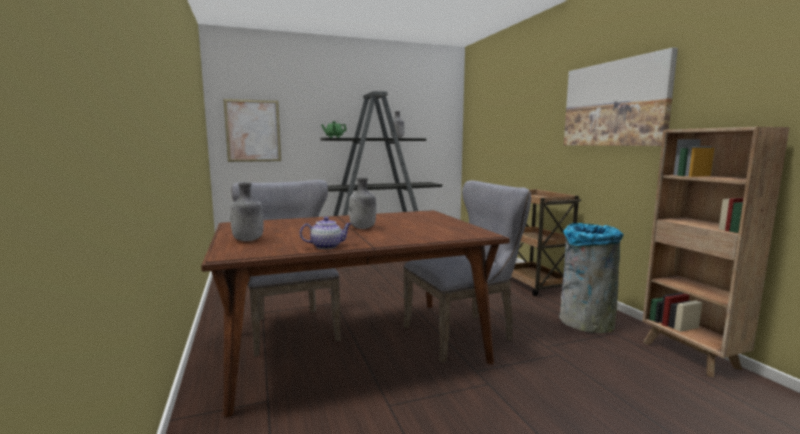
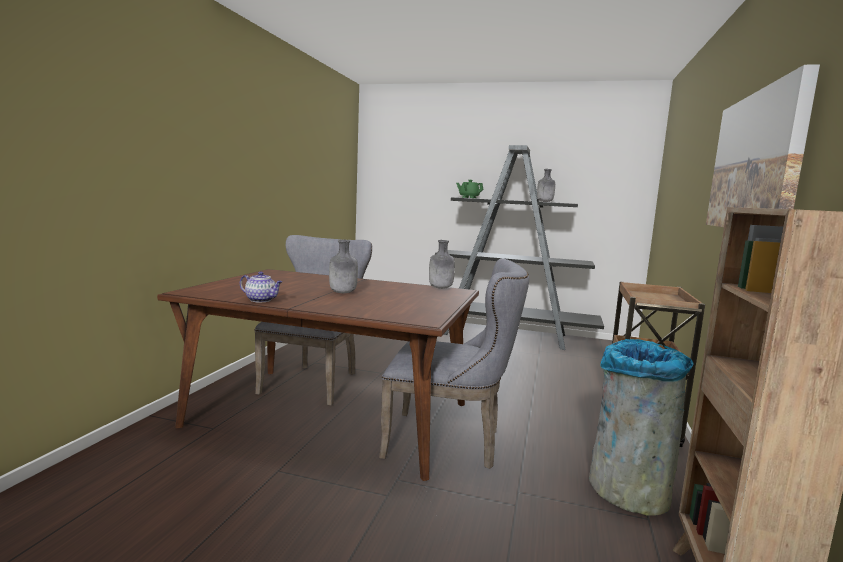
camera: 35 degrees right, 0 degrees up
picture [223,99,281,162] -> none
grey bottle [230,183,264,241] -> grey bottle moved to [429,240,455,289]

